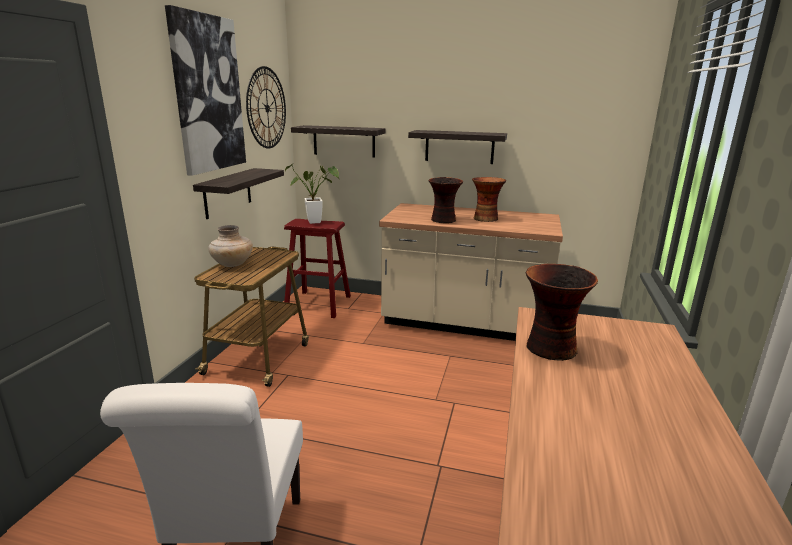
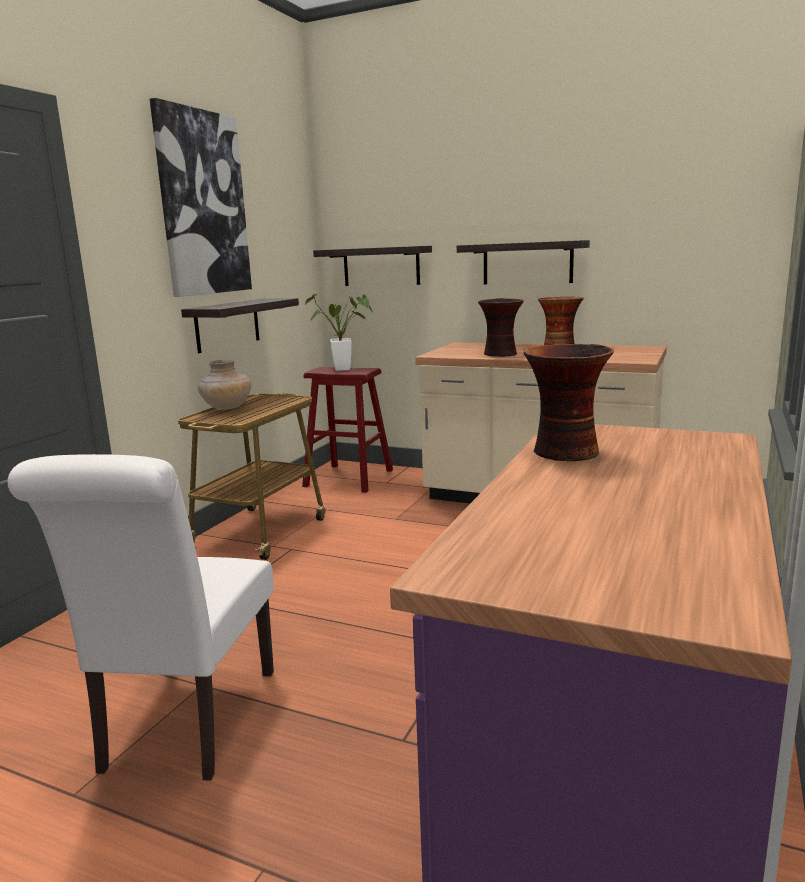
camera: 10 degrees right, 5 degrees down
wall clock [246,66,286,149] -> none

